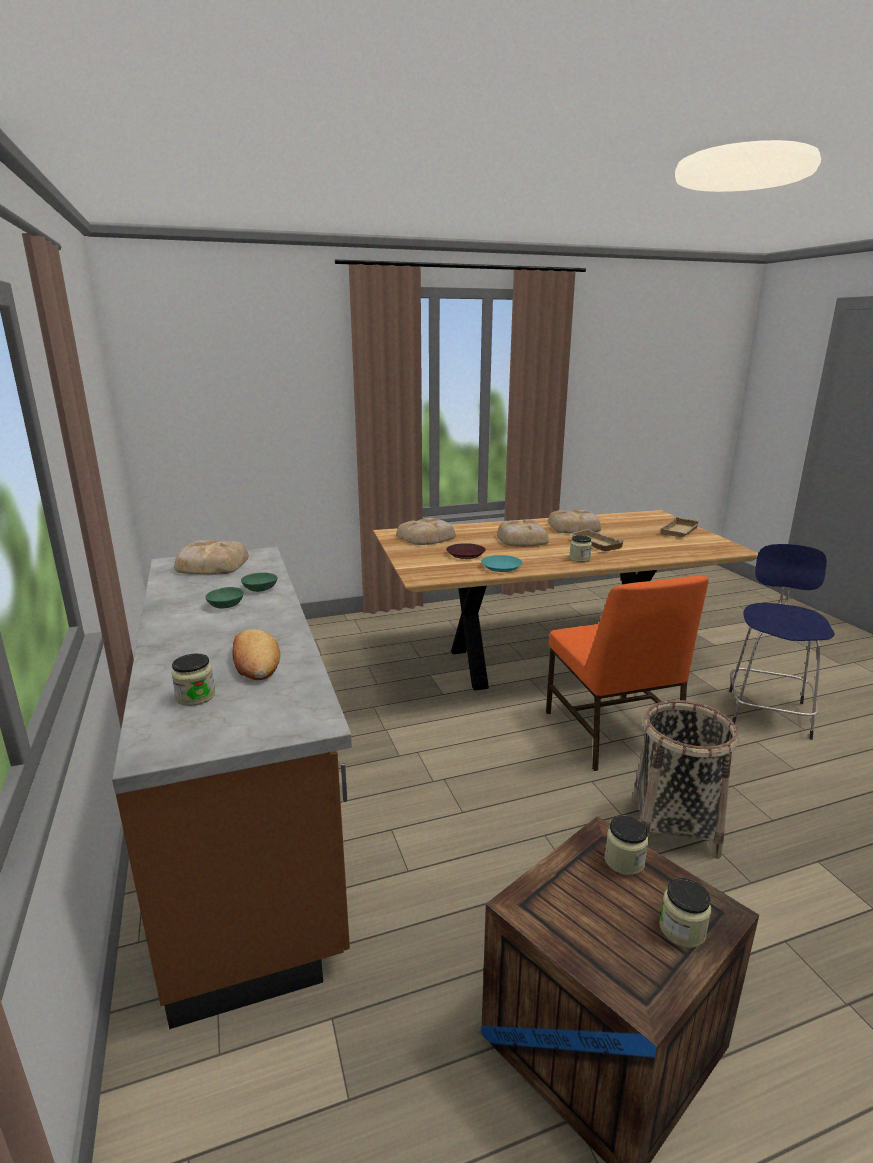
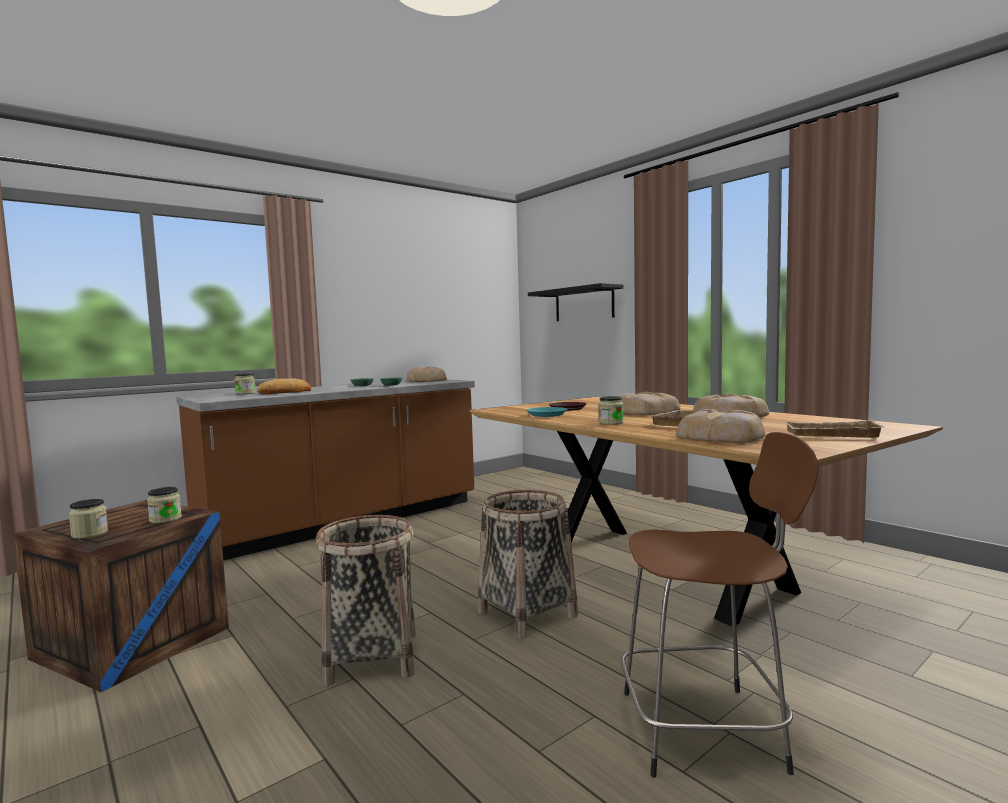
camera: 70 degrees right, 15 degrees down
bread [396,518,456,545] -> bread moved to [676,409,766,443]
orange chair [546,576,709,771] -> basket [478,490,578,639]
blue stool [729,544,835,740] -> brown stool [621,432,818,778]
none -> black shelf [528,283,624,321]

